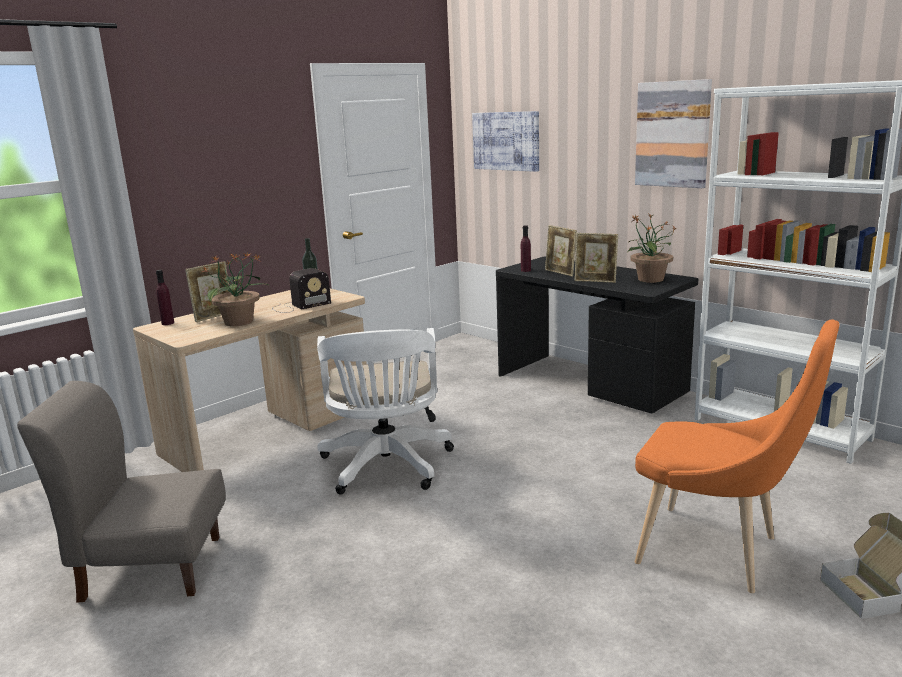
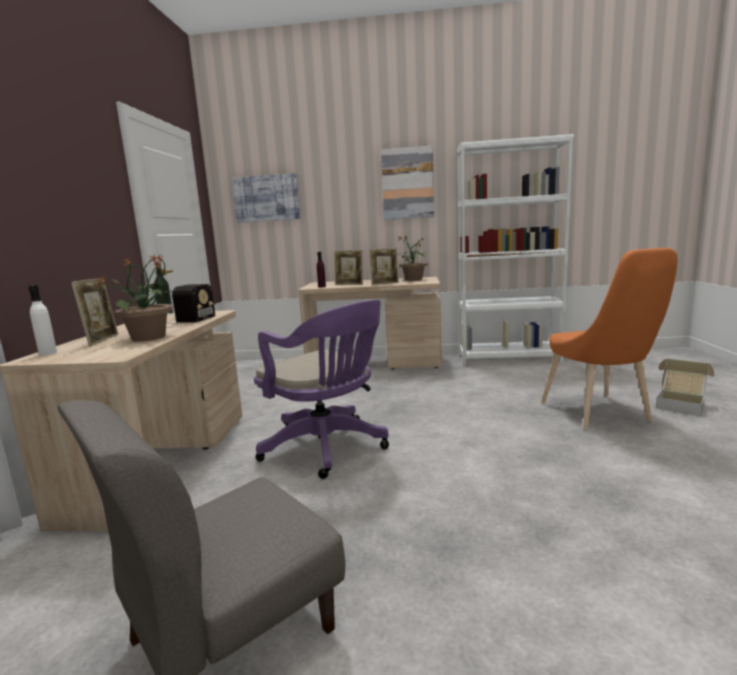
camera: 40 degrees left, 5 degrees down
purple bottle [156,270,174,325] -> white bottle [29,285,57,356]
white office chair [317,328,454,495] -> purple office chair [254,300,389,479]
black desk [496,256,698,413] -> beige desk [298,277,442,369]
orange chair [635,320,839,593] -> orange chair turned 90 degrees clockwise [541,248,678,430]

